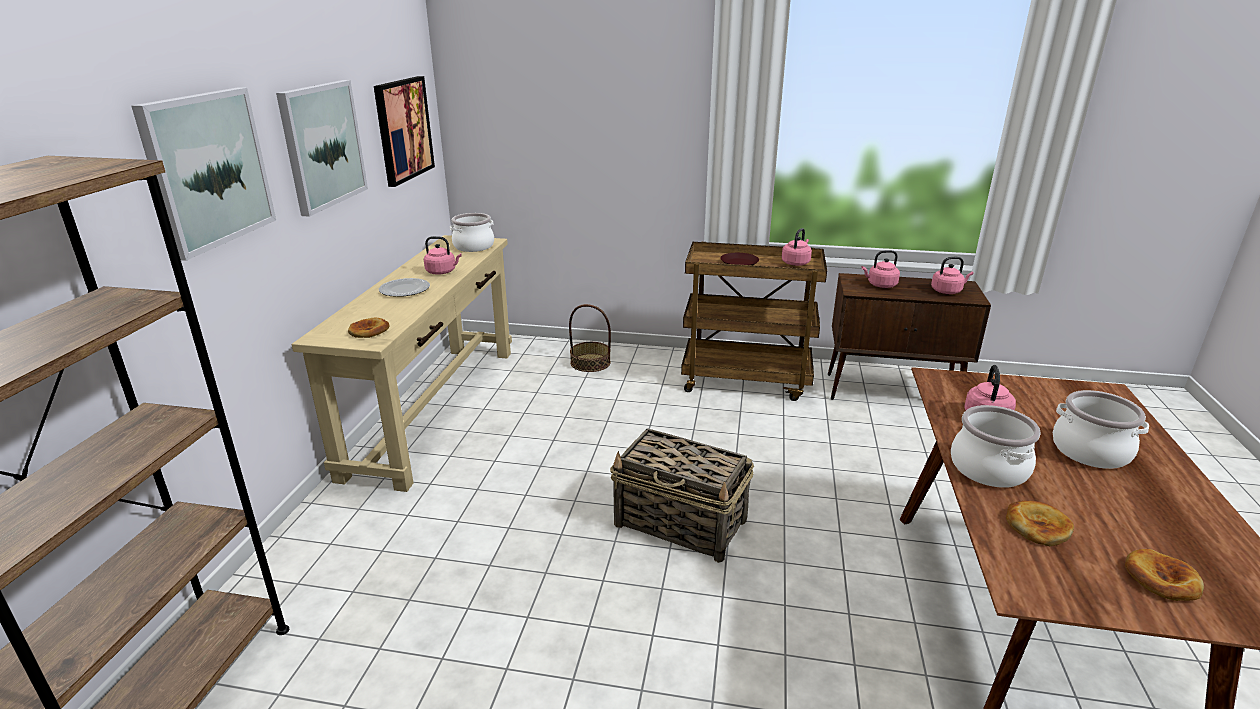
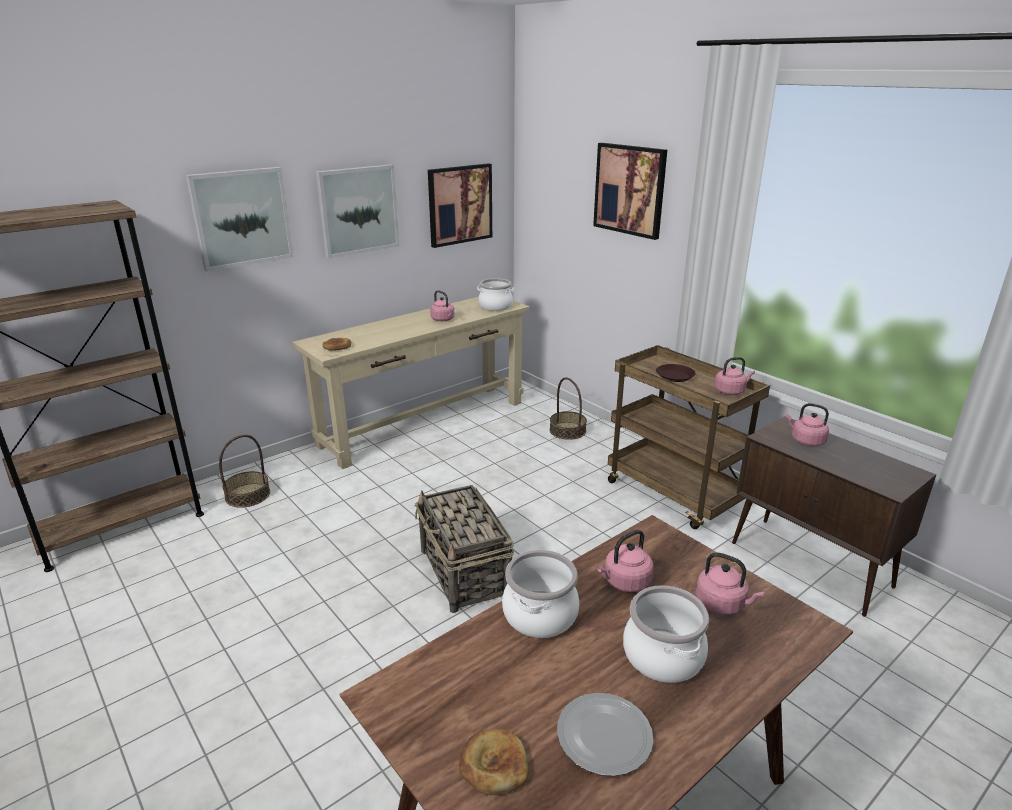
camera: 40 degrees right, 0 degrees up
plate [379,278,430,297] -> plate moved to [557,693,653,776]
pink kettle [931,257,974,294] -> pink kettle moved to [696,552,764,615]
bread [1006,501,1074,546] -> none
none -> basket [219,435,270,507]
none -> picture [593,143,667,240]

